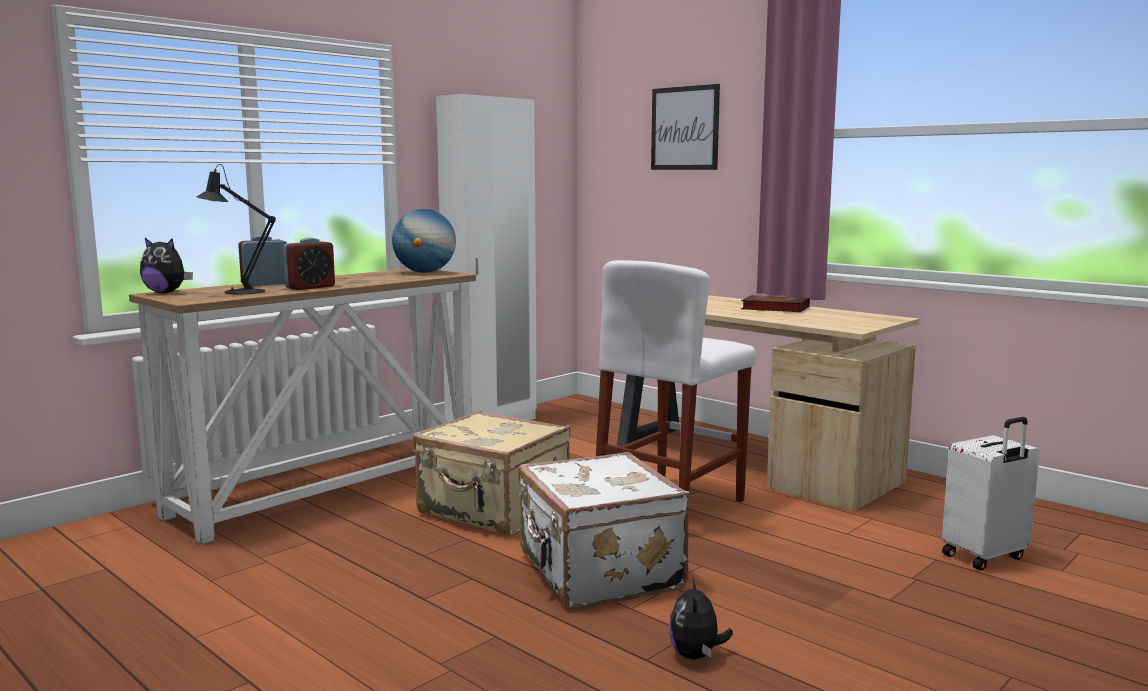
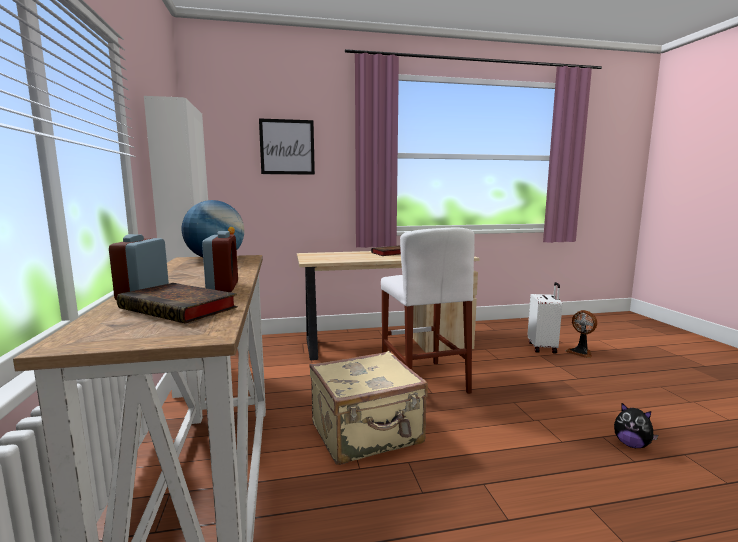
camera: 55 degrees left, 0 degrees up
plush toy [140,238,193,293] -> none
black table lamp [196,164,276,294] -> book [117,283,238,324]
white suitcase [518,452,690,609] -> none
none -> fan [566,310,597,358]

